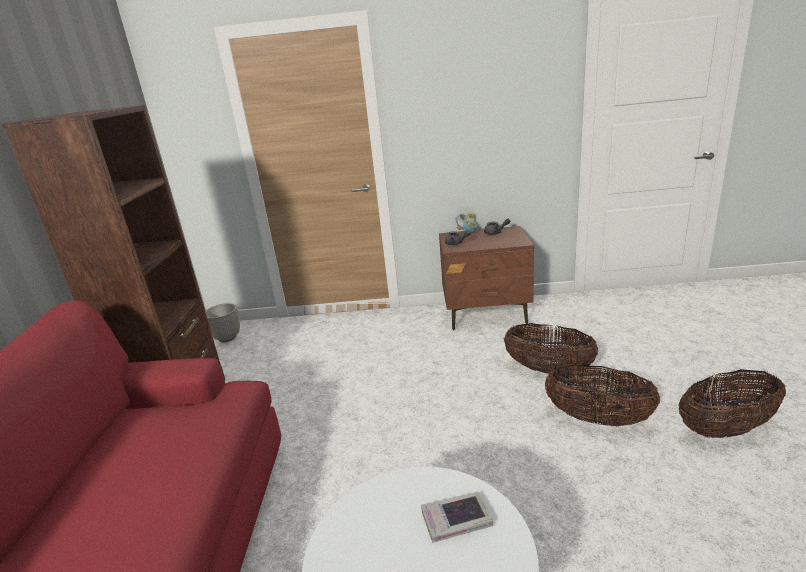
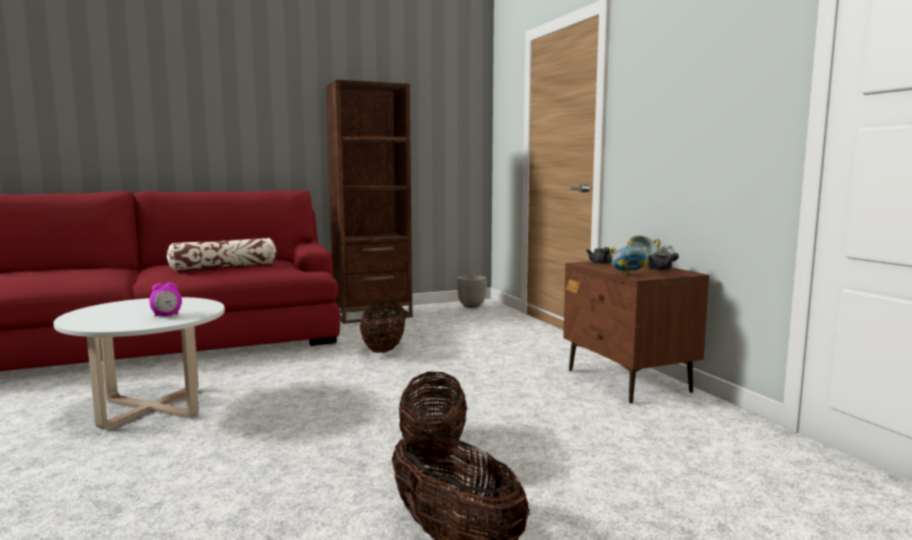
camera: 65 degrees right, 15 degrees down
book [421,492,494,543] -> alarm clock [149,282,182,317]
basket [504,323,598,373] -> basket moved to [360,302,406,353]
none -> pillow [167,238,276,270]
none -> bowl [610,246,649,275]

